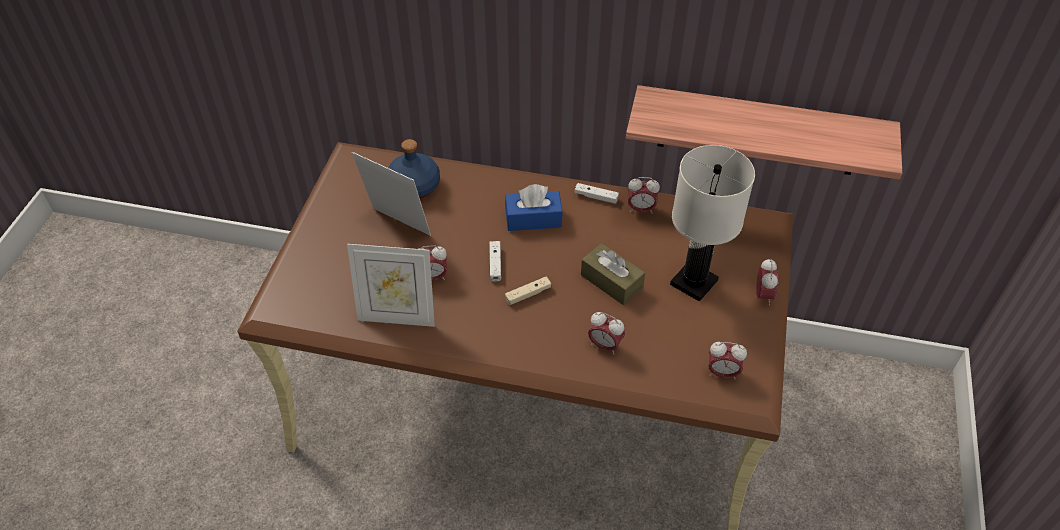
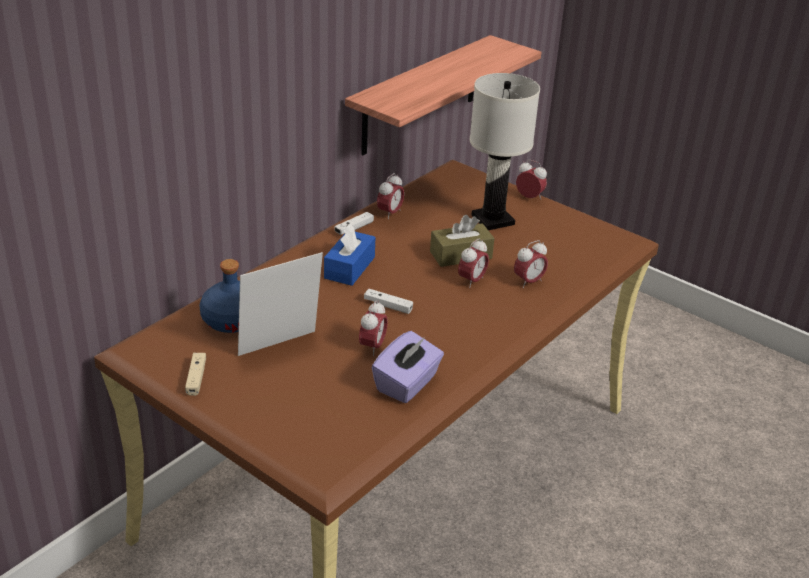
camera: 65 degrees left, 15 degrees down
picture frame [347,244,435,327] -> purple tissue box [372,331,444,403]
beige game controller [505,277,551,305] -> beige game controller moved to [185,353,206,396]
alarm clock [708,342,747,380] -> alarm clock moved to [458,239,489,288]

